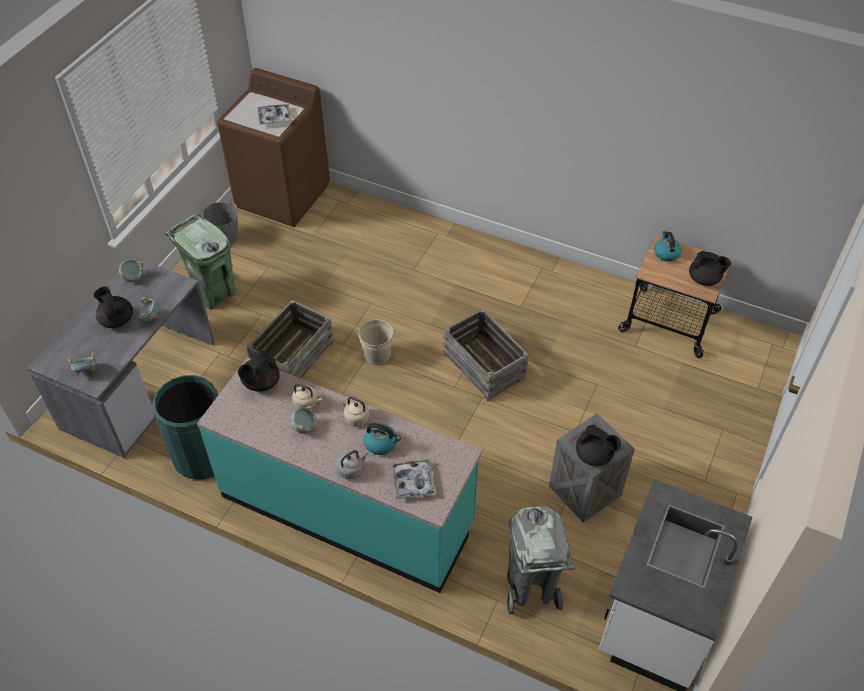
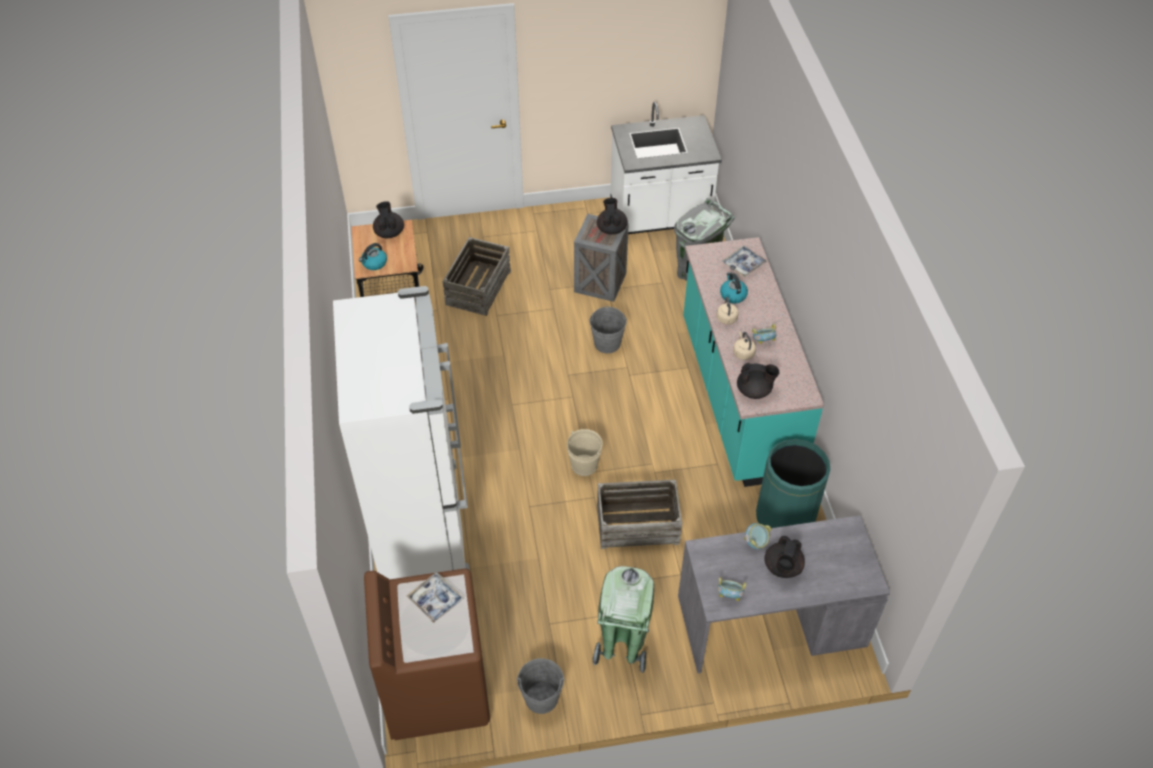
camera: 125 degrees left, 0 degrees up
bowl [68,352,97,375] -> none
grey kettle [336,450,368,479] -> none
crate [443,308,529,401] -> crate moved to [442,237,511,316]
none -> white fridge [333,286,469,579]
none -> grey bucket [589,306,627,353]

